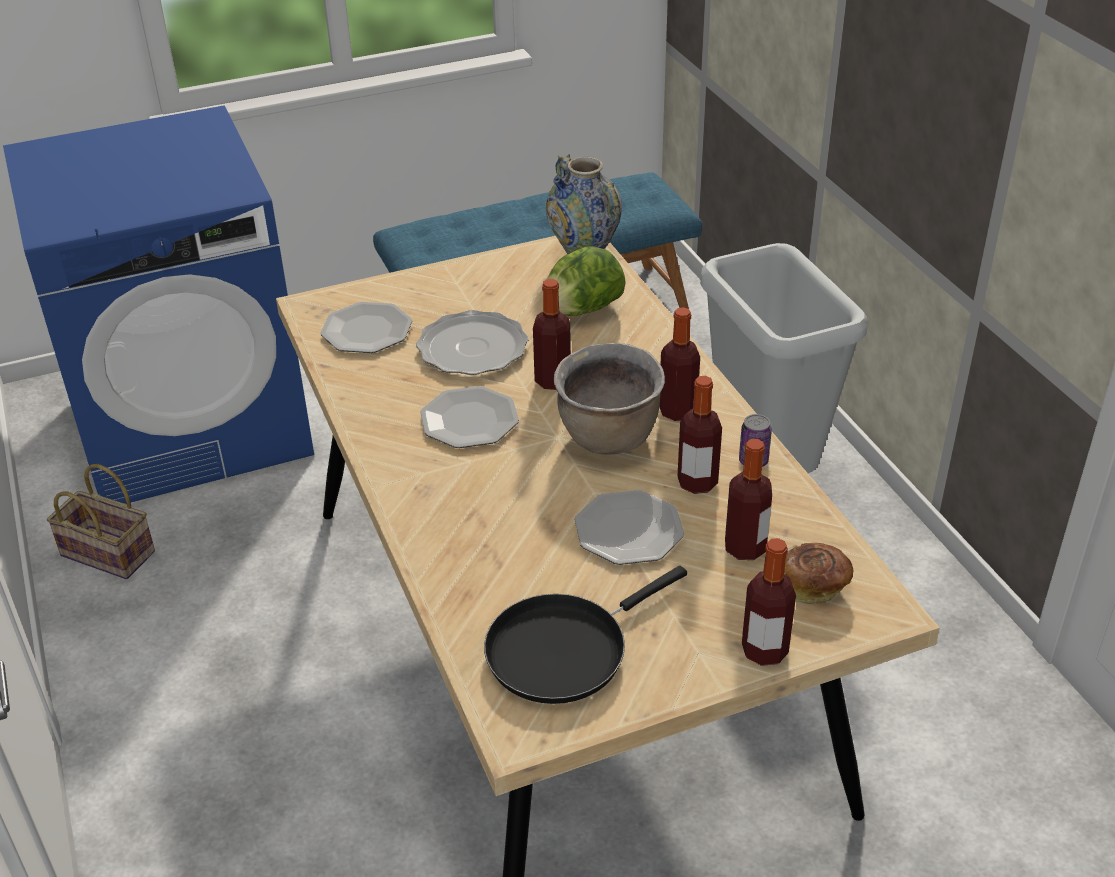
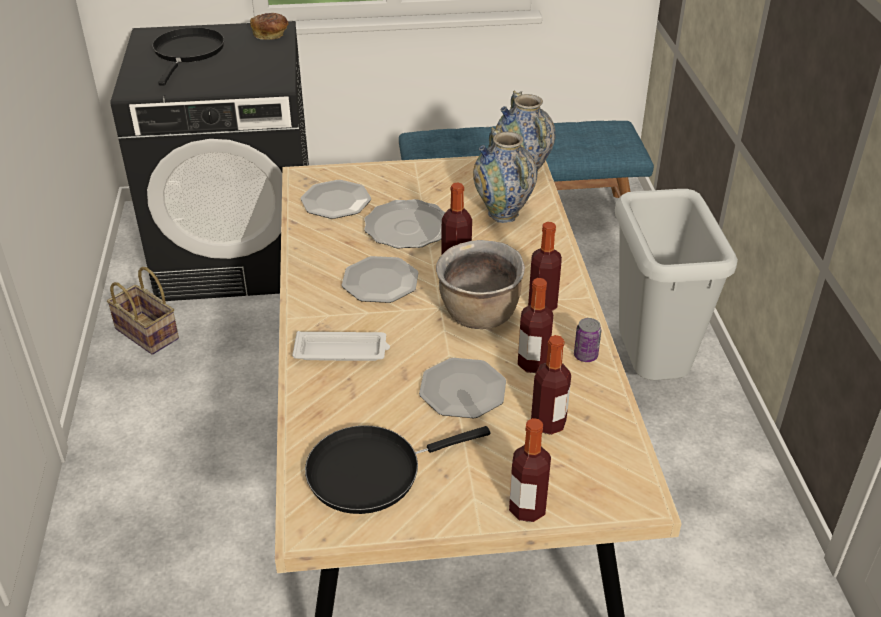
camera: 15 degrees right, 0 degrees up
blue washing machine [3,105,314,504] -> black washing machine [110,21,309,301]
lettuce [548,246,626,316] -> vase [473,127,537,223]
bread [784,543,853,605] -> bread moved to [250,13,289,40]
none -> black frying pan [152,27,224,86]
none -> white tray [292,331,390,361]

